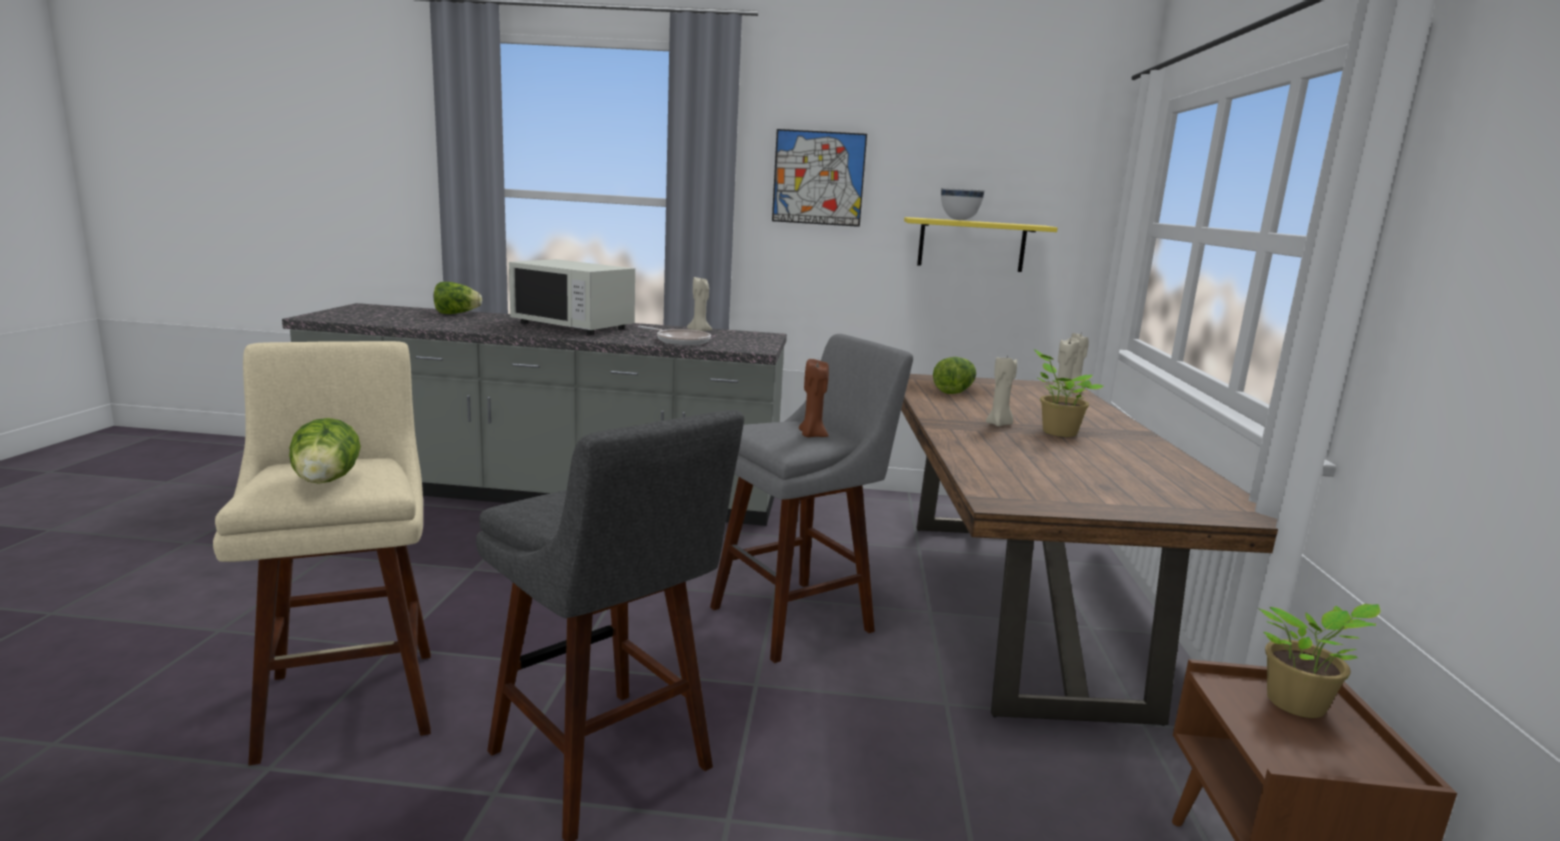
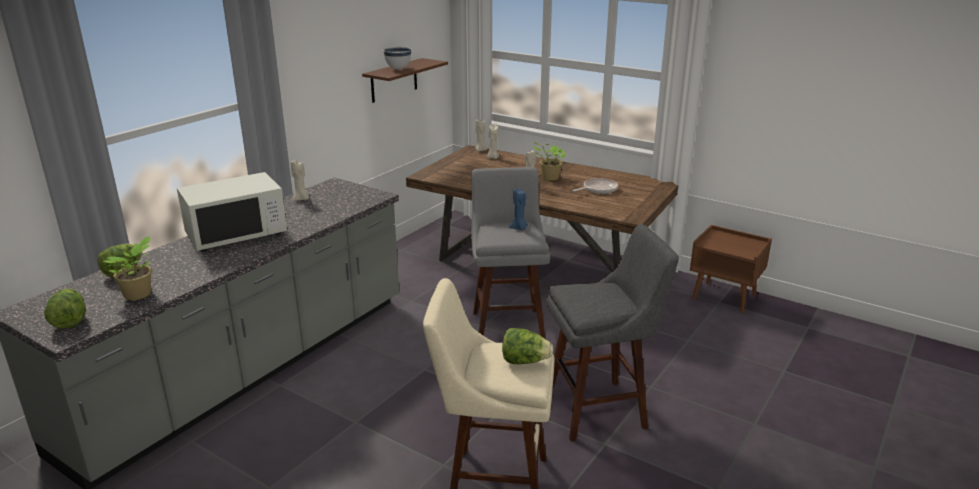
camera: 60 degrees left, 10 degrees up
frying pan [638,326,711,345] -> frying pan moved to [572,178,618,194]
picture [772,129,867,227] -> none
brown candle [799,359,829,437] -> blue candle [509,188,528,230]
yellow shelf [904,217,1058,272] -> brown shelf [362,58,448,103]
lettuce [933,357,976,394] -> lettuce moved to [44,289,86,329]
potted plant [1258,604,1381,718] -> potted plant moved to [103,236,152,300]

